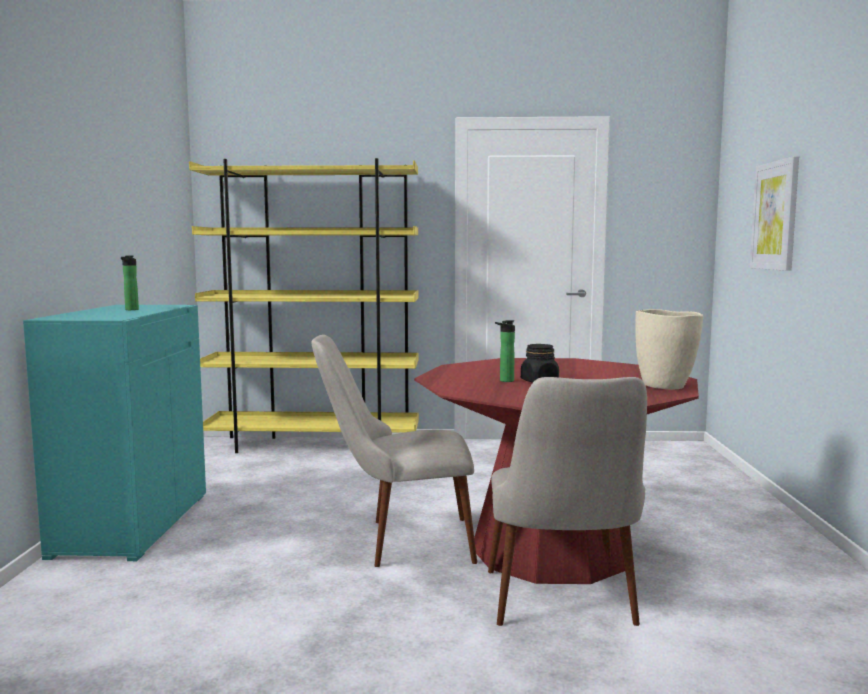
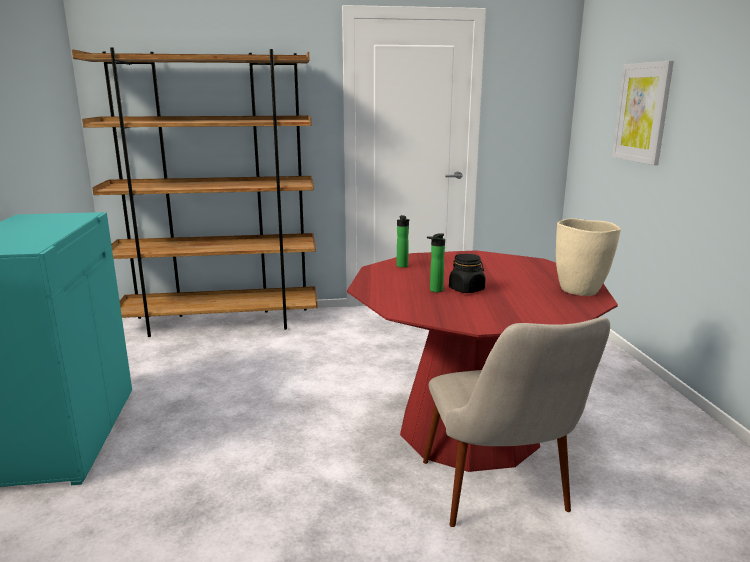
camera: 10 degrees left, 10 degrees up
bottle [121,255,139,310] -> bottle moved to [397,215,409,268]
yellow bookcase [189,158,419,453] -> brown bookcase [72,47,318,337]
beige chair [312,335,477,567] -> none

